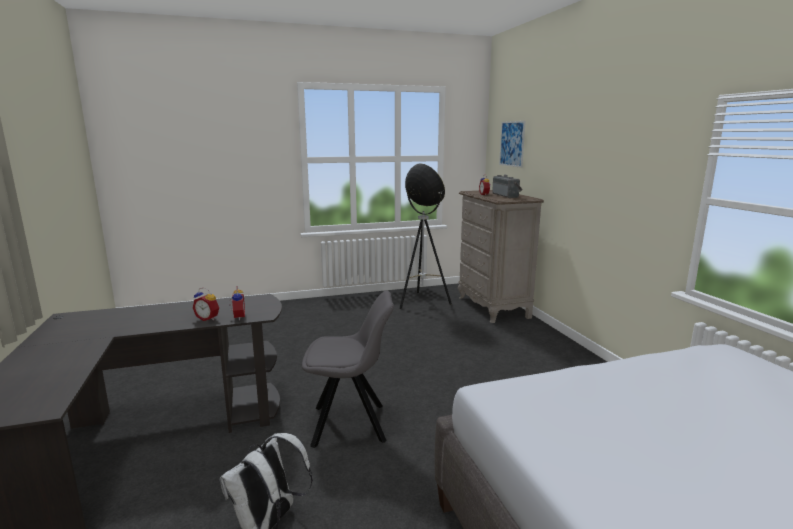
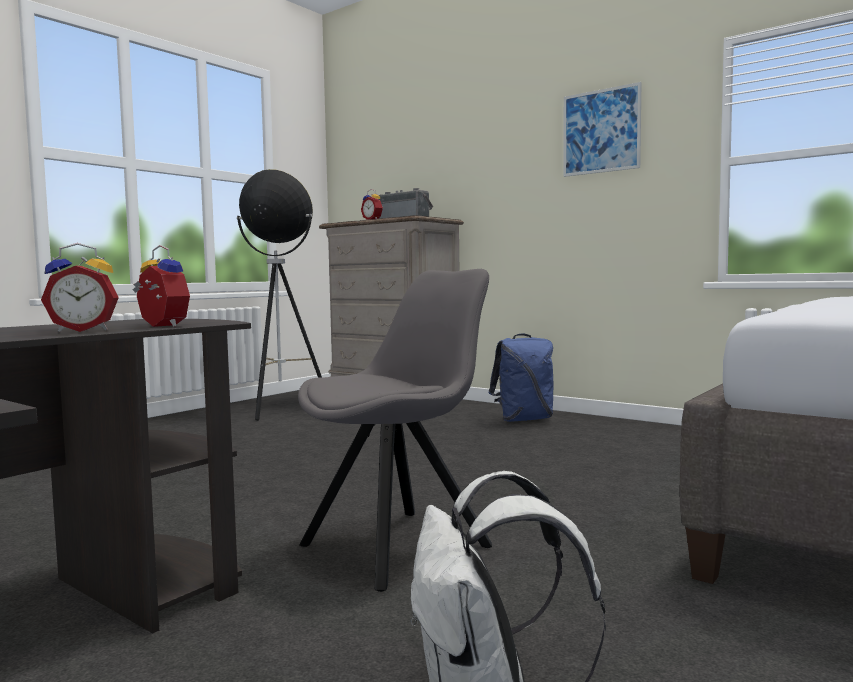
camera: 35 degrees left, 10 degrees down
picture [499,121,526,168] -> picture moved to [563,82,642,177]
none -> blue backpack [488,334,554,422]

